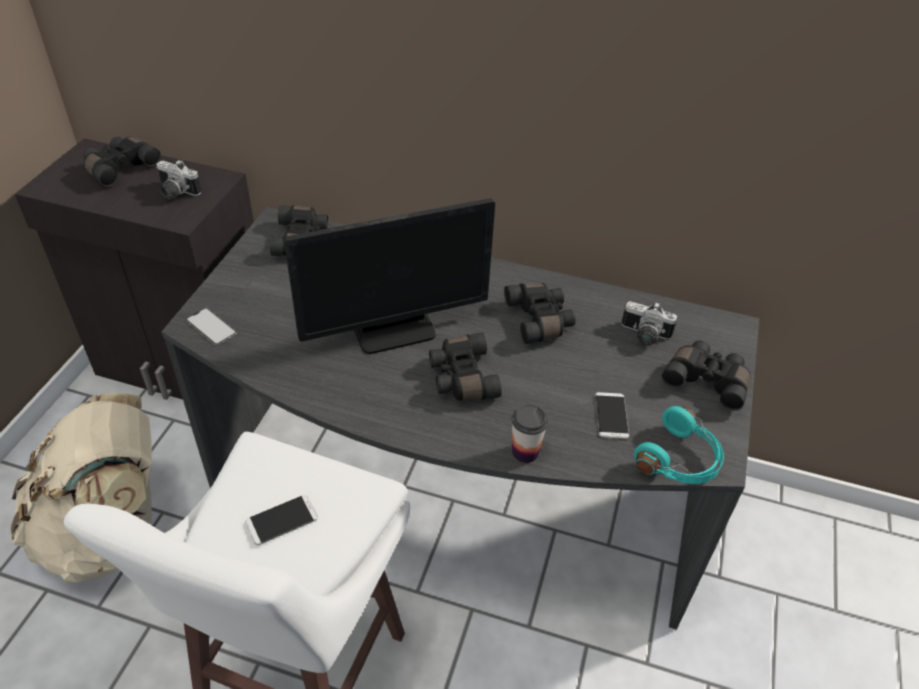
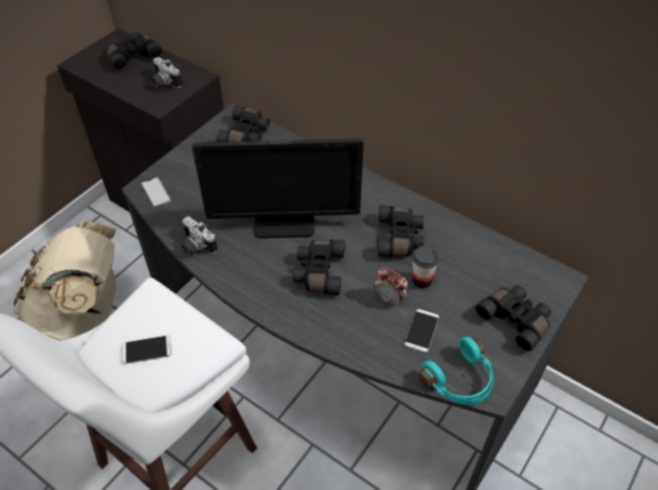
camera: 20 degrees right, 5 degrees up
cup [512,404,549,463] -> cup moved to [412,246,440,289]
camera [622,301,677,346] -> camera moved to [181,217,217,255]
none -> alarm clock [374,268,408,306]

